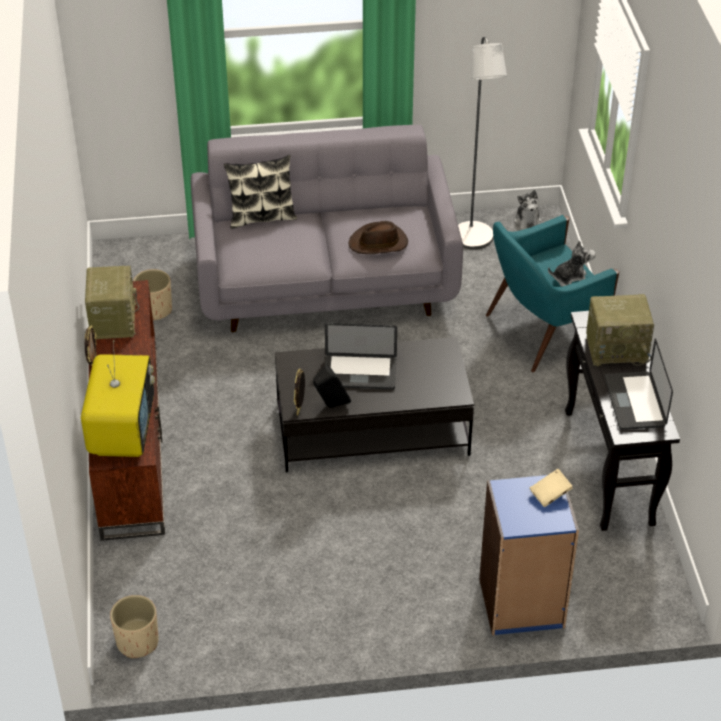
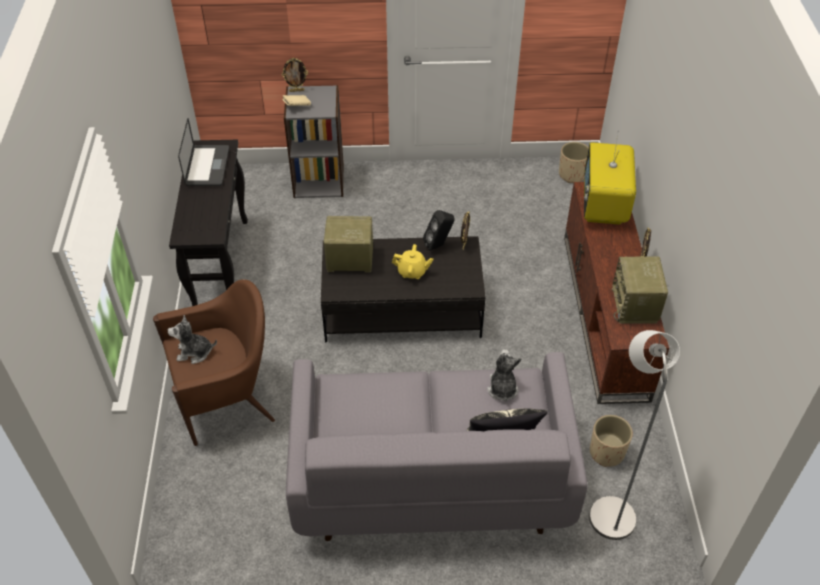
camera: 175 degrees left, 5 degrees up
laptop [325,323,397,389] -> yellow teapot [392,244,433,279]
brown hat [349,221,408,254] -> none
grey floor lamp [458,37,507,250] -> grey floor lamp moved to [589,330,680,540]
blue bookcase [479,473,579,635] -> grey bookcase [284,85,344,198]
turquoise armchair [486,215,619,372] -> brown armchair [153,279,275,446]
plush toy [514,190,541,230] -> plush toy moved to [487,349,522,402]
radio [586,294,654,366] -> radio moved to [324,216,373,273]
none -> picture frame [282,58,308,92]

